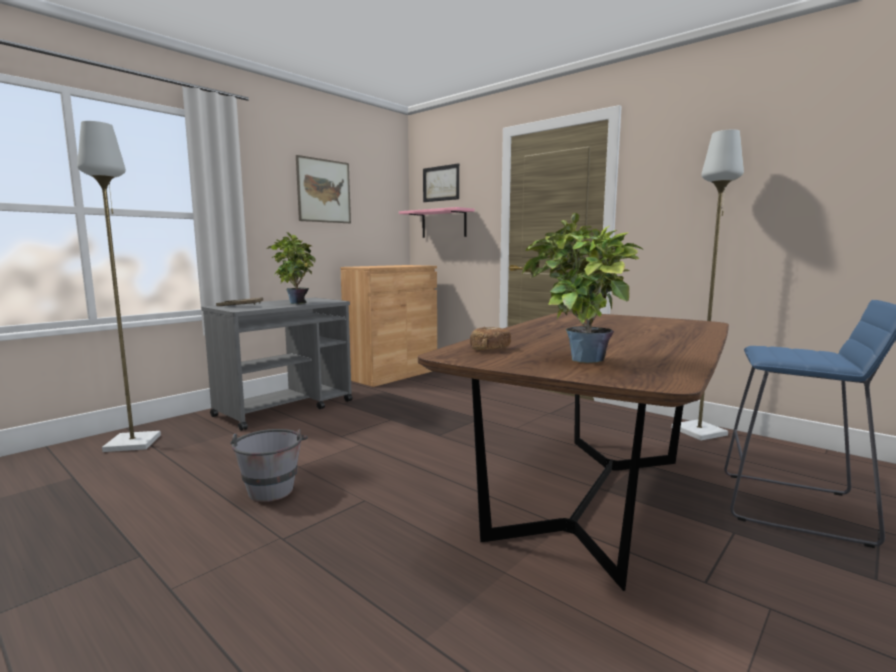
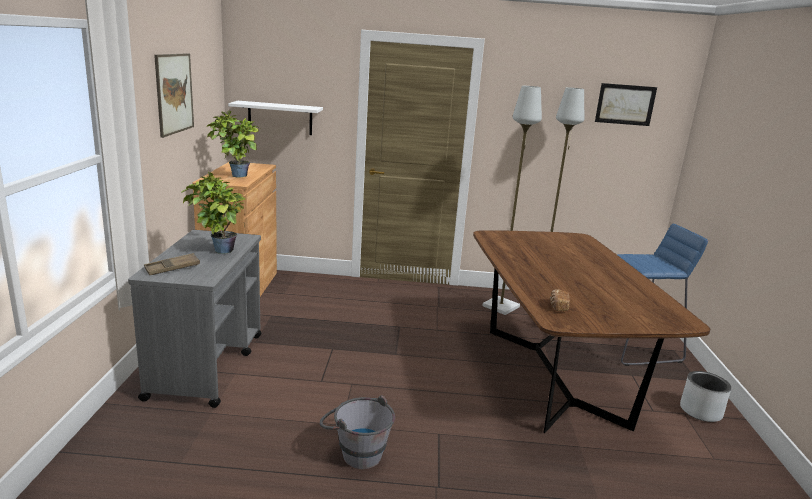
camera: 40 degrees left, 10 degrees up
grey floor lamp [77,121,161,452] -> grey floor lamp moved to [483,86,542,315]
pink shelf [399,207,474,238] -> white shelf [228,101,323,135]
picture [423,163,459,202] -> picture moved to [595,83,657,126]
potted plant [522,213,642,363] -> potted plant moved to [207,111,260,177]
none -> grey planter [680,371,731,422]

